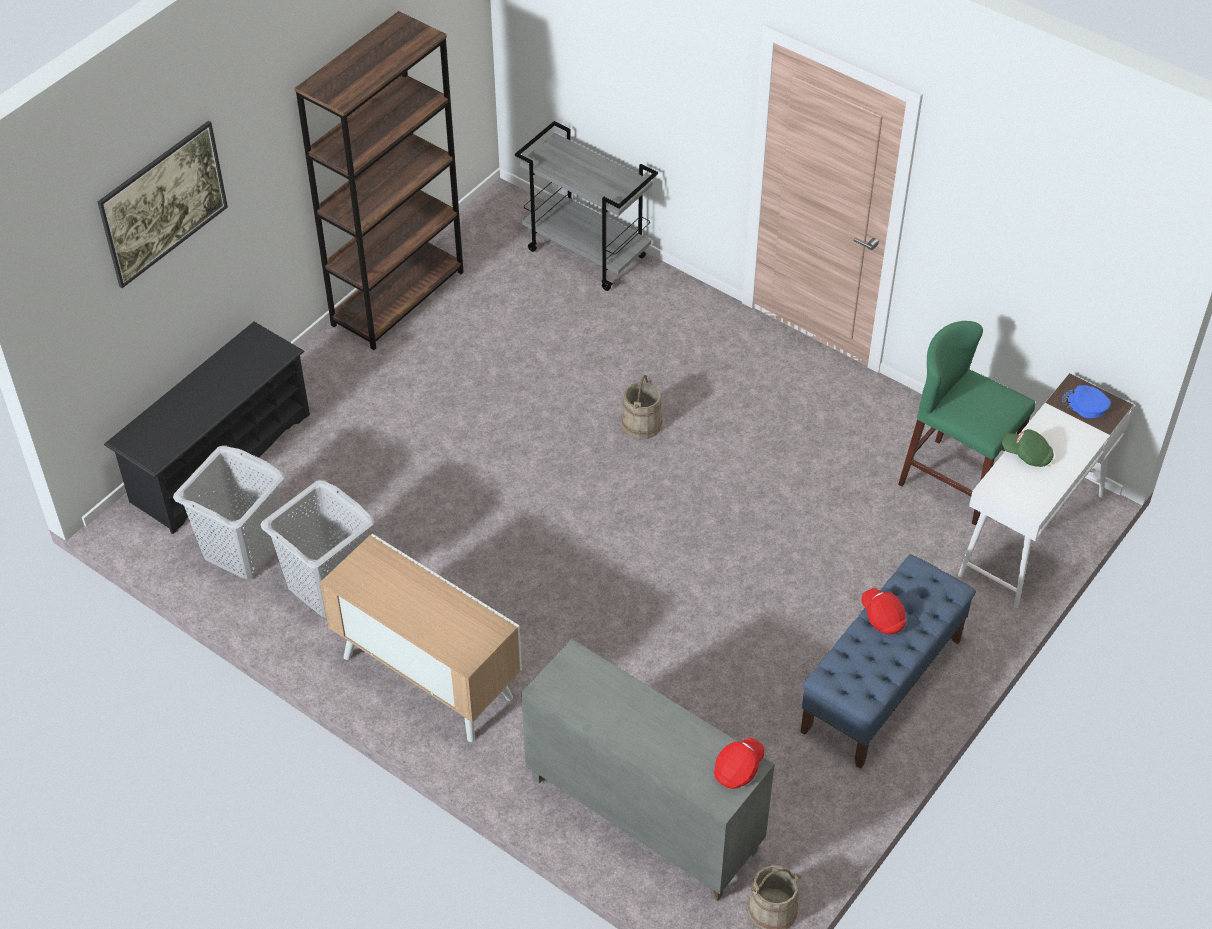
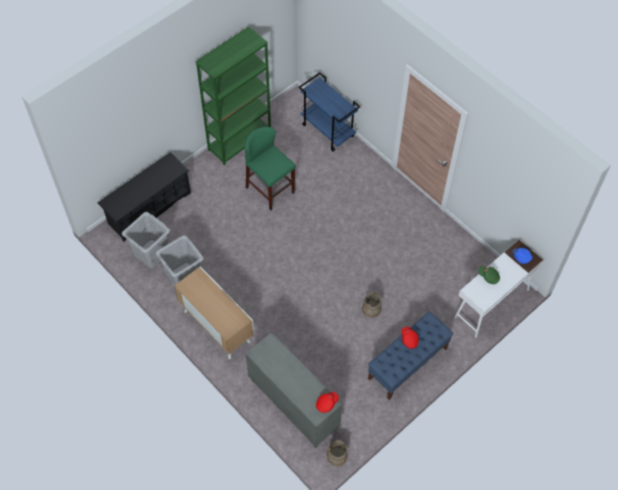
camera: 10 degrees right, 10 degrees up
picture [97,121,228,288] -> none
brown bookcase [295,11,464,350] -> green bookcase [196,26,271,166]
grey cart [515,121,658,291] -> blue cart [299,72,361,152]
beige bucket [621,375,663,439] -> beige bucket moved to [362,291,382,318]
green stool [898,321,1035,526] -> green stool moved to [245,127,296,211]

